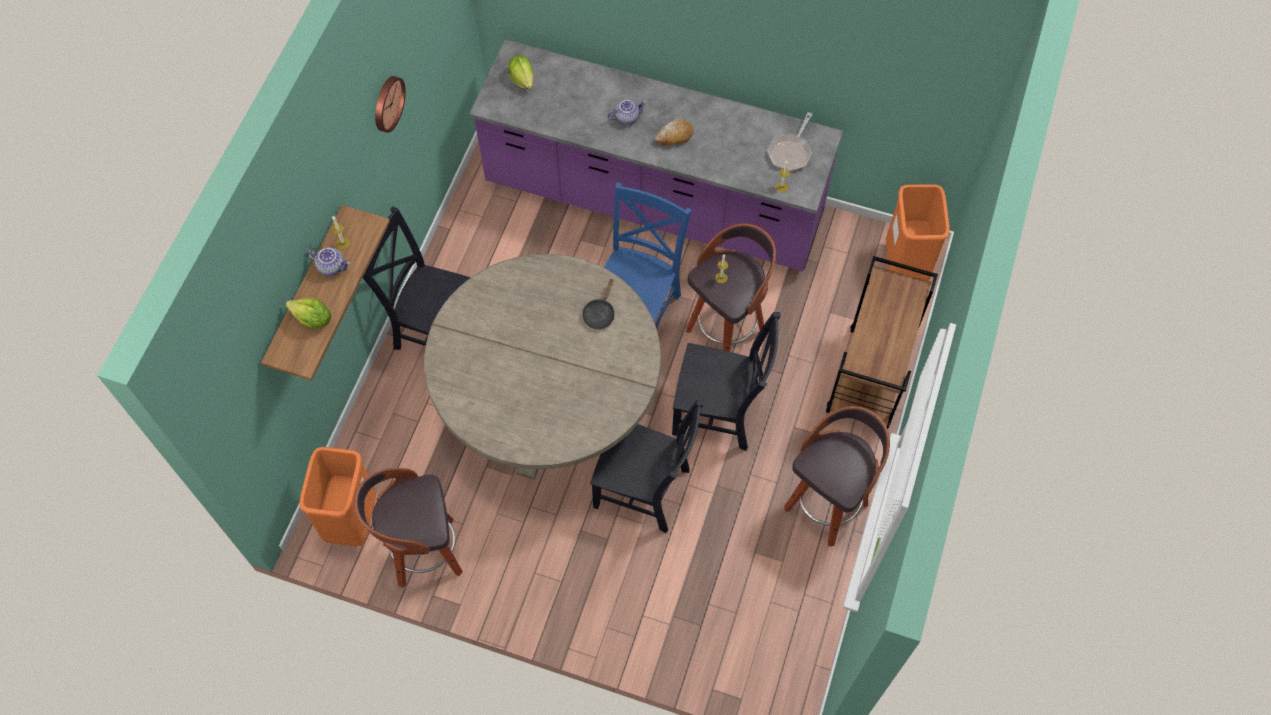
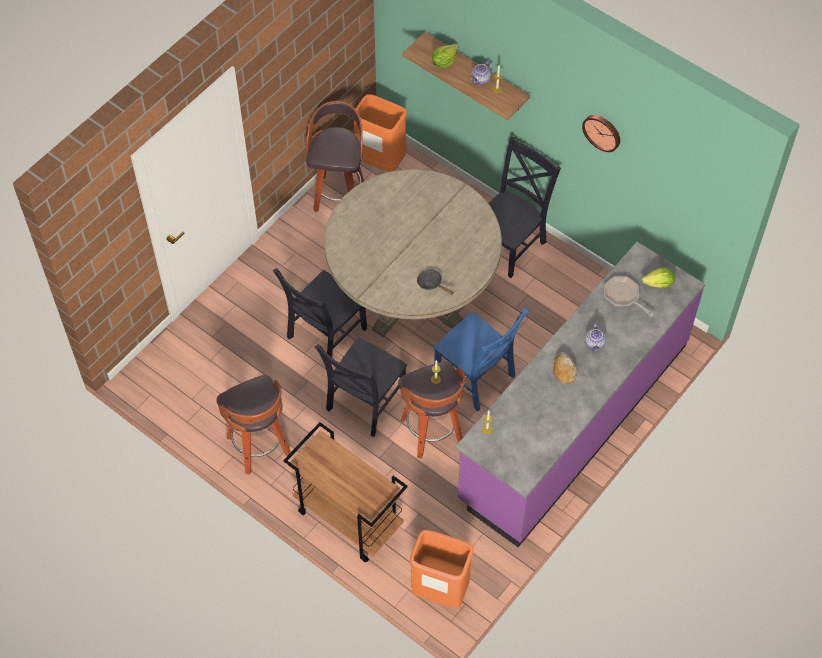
camera: 110 degrees right, 5 degrees down
frying pan [767,112,813,171] -> frying pan moved to [604,277,654,317]

